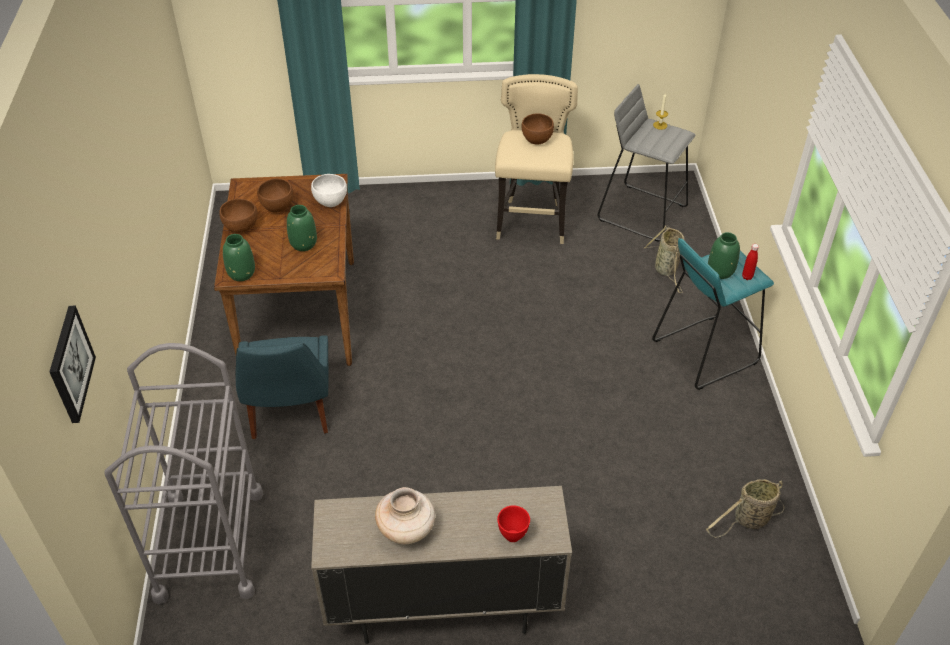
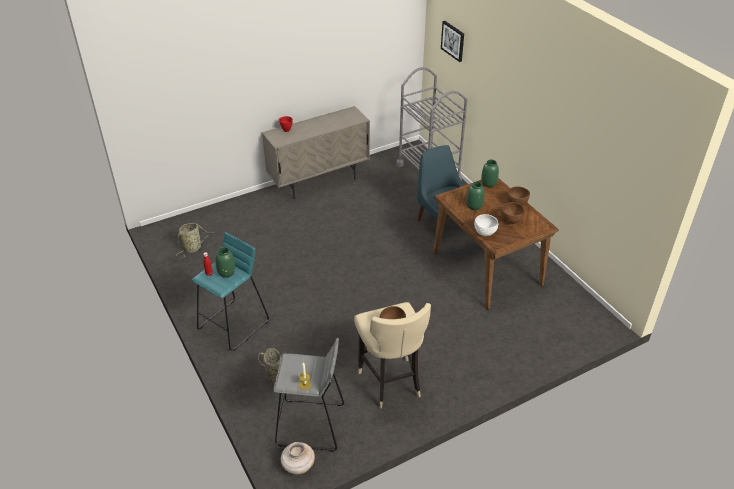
camera: 155 degrees right, 5 degrees down
beige vase [375,487,435,544] -> beige vase moved to [281,442,315,474]

